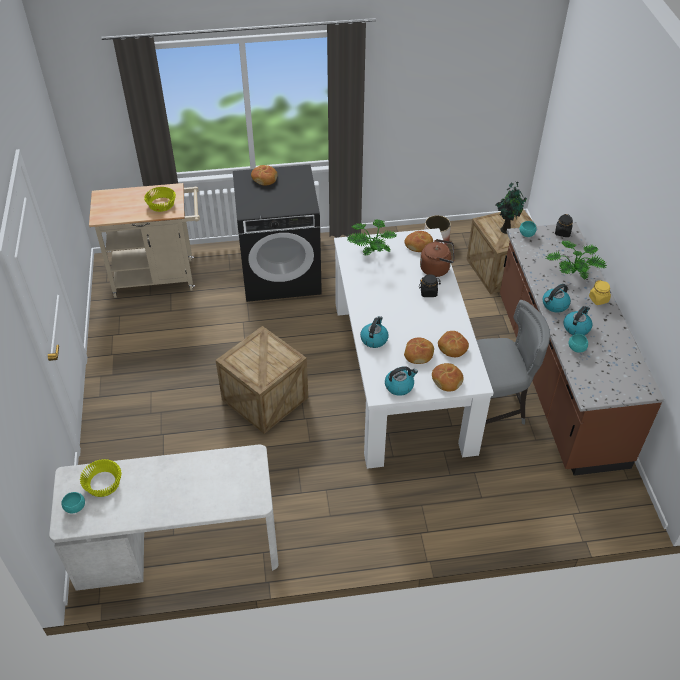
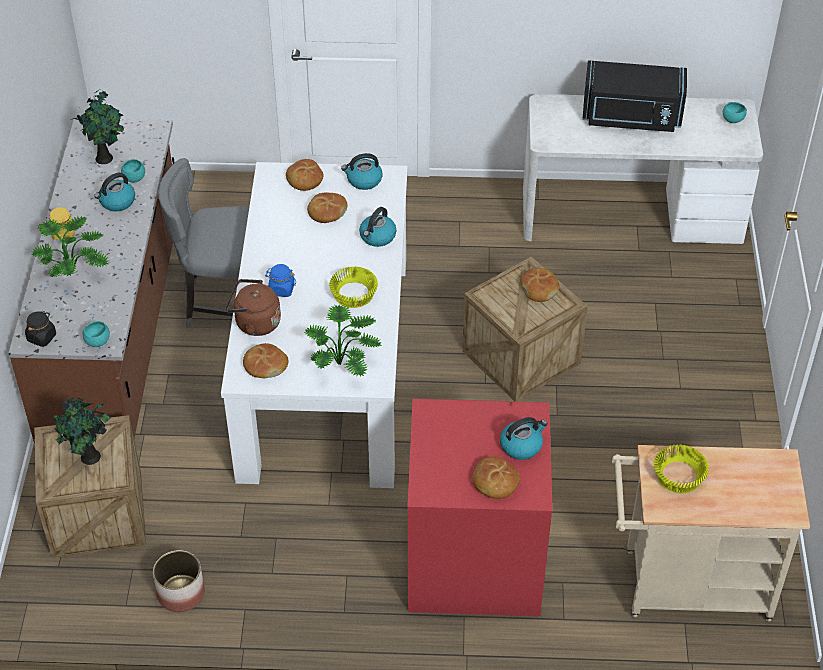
camera: 170 degrees left, 0 degrees up
yellow bowl [80,459,121,497] -> yellow bowl moved to [329,267,378,308]
black washing machine [233,164,322,302] -> red washing machine [407,399,553,616]
black jar [419,274,441,297] -> blue jar [265,264,296,297]
bread [438,331,469,357] -> bread moved to [521,268,559,302]
kettle [543,284,571,312] -> kettle moved to [500,417,547,460]
none -> potted plant [74,90,124,164]
none -> black microwave [583,60,687,132]

